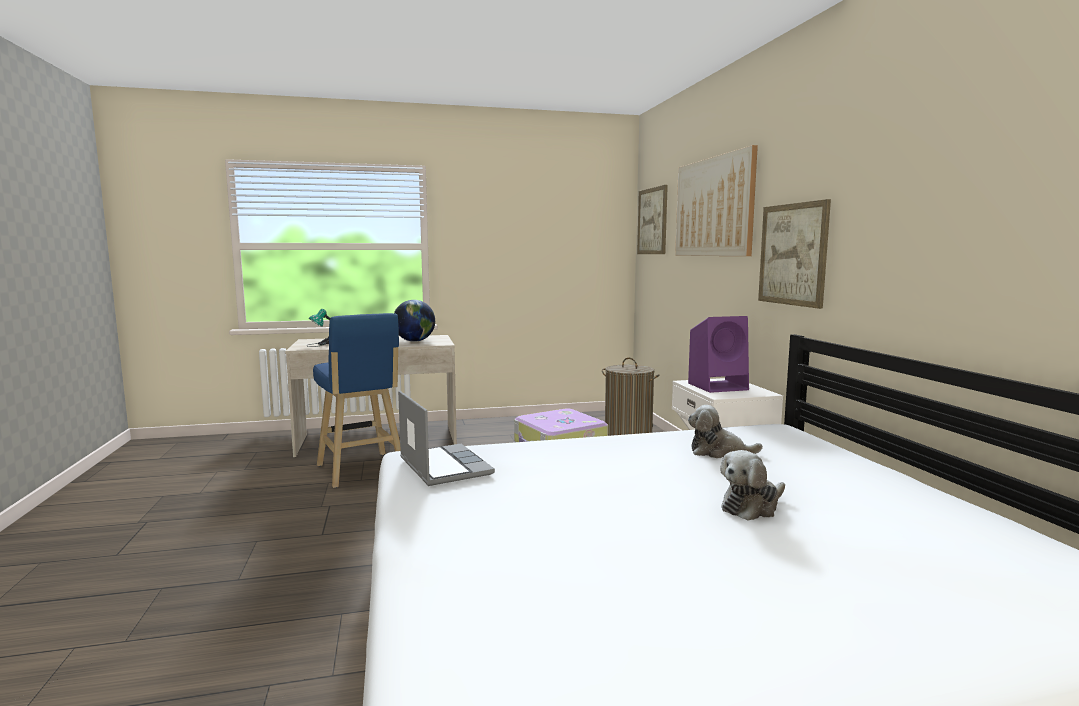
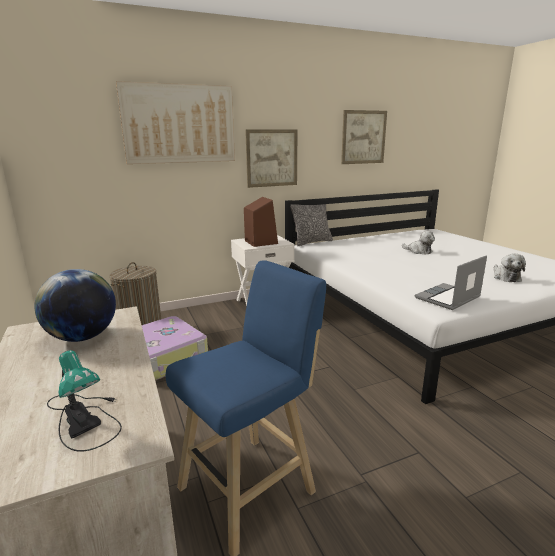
camera: 100 degrees left, 10 degrees up
picture [637,185,668,254] -> picture moved to [341,110,387,164]
purple speaker [688,316,749,393] -> brown speaker [244,197,278,247]
plush toy [688,405,763,458] -> plush toy moved to [493,253,526,282]
none -> pillow [290,204,333,246]

